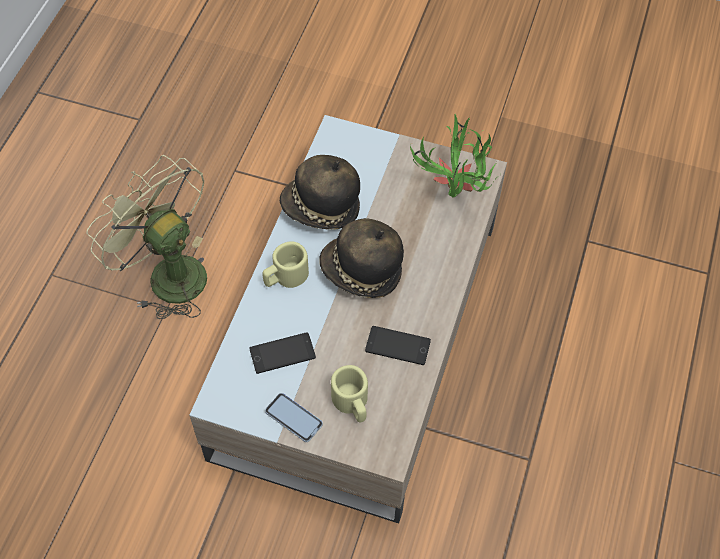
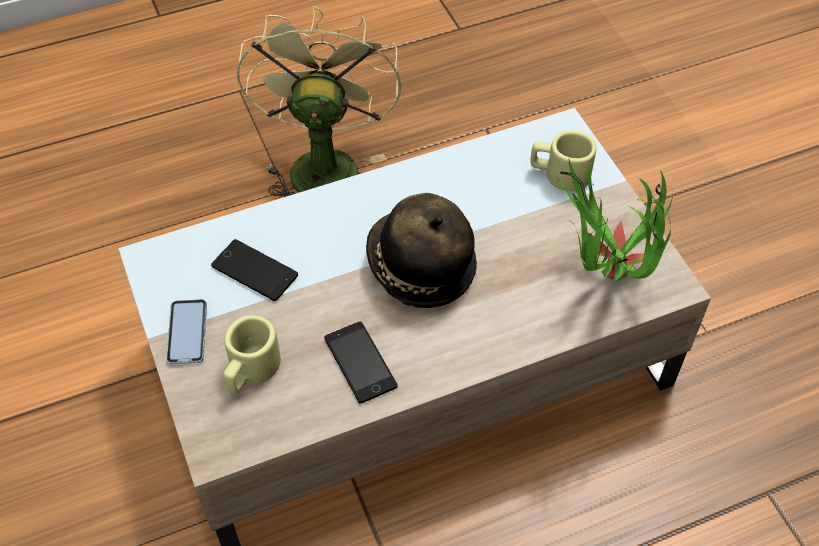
camera: 50 degrees right, 5 degrees down
beige mug [263,241,309,288] -> beige mug moved to [531,130,596,191]
hat [280,155,360,230] -> none

